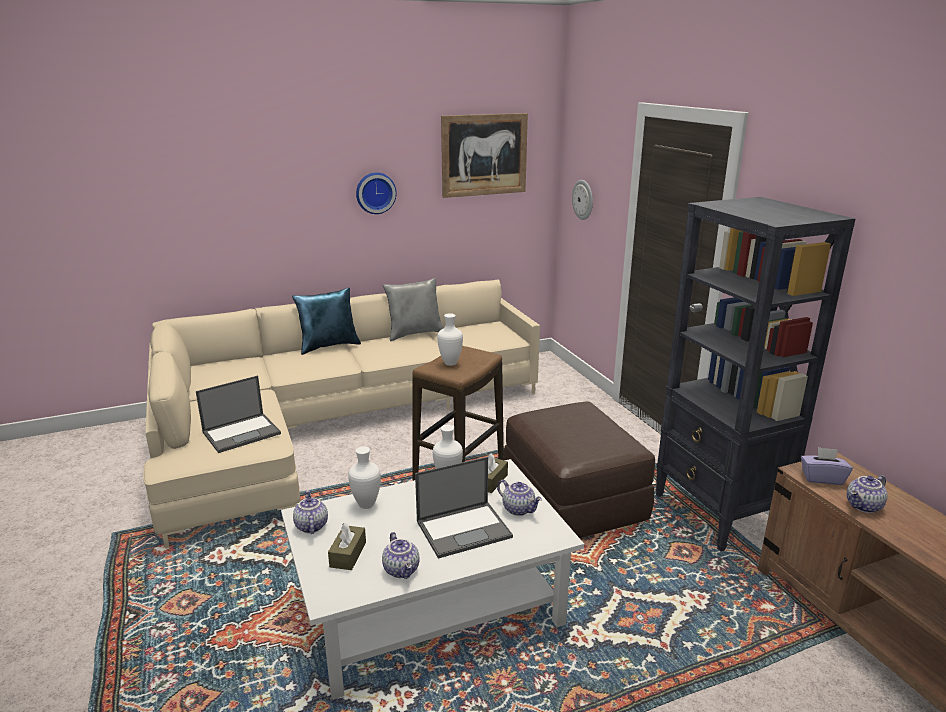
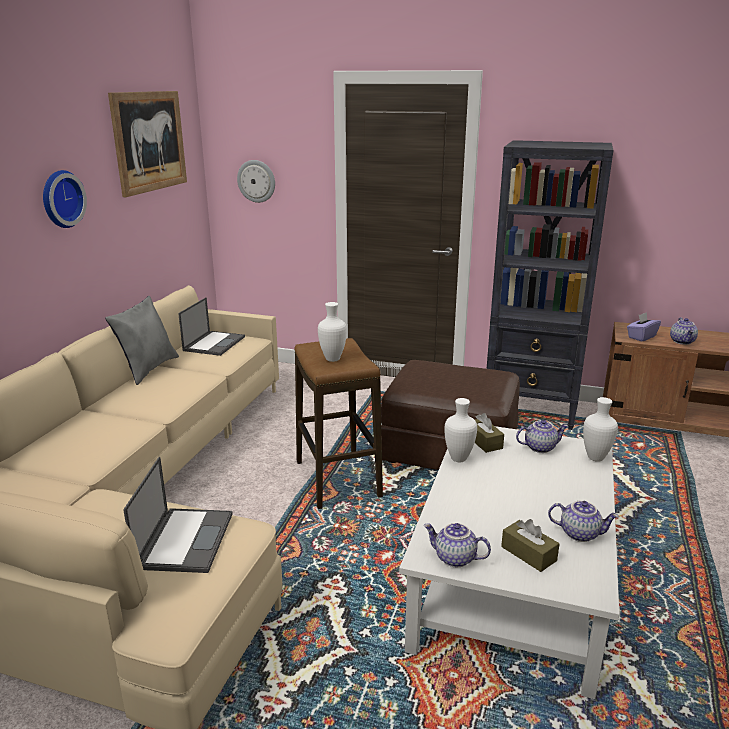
camera: 50 degrees left, 0 degrees up
blue pillow [292,287,361,355] -> none
white vase [348,446,381,509] -> white vase moved to [583,397,618,462]
laptop [415,457,513,559] -> laptop moved to [178,297,245,356]

